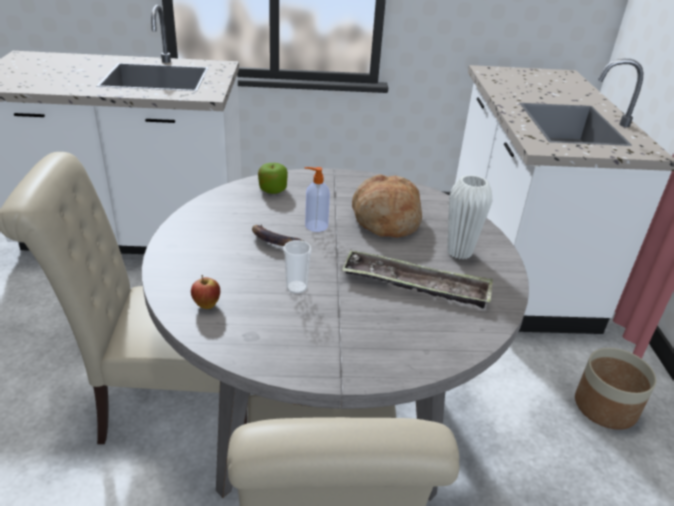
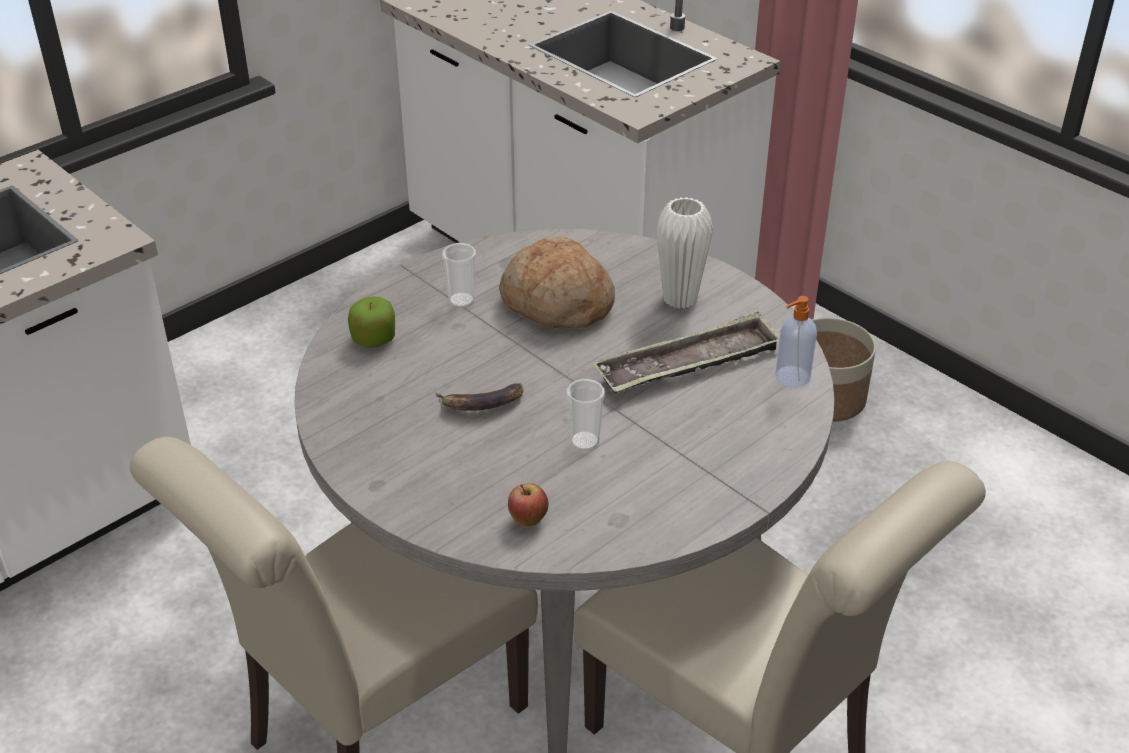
camera: 40 degrees left, 5 degrees up
soap dispenser [305,167,330,232] -> soap dispenser moved to [775,296,817,387]
none -> cup [442,243,476,308]

